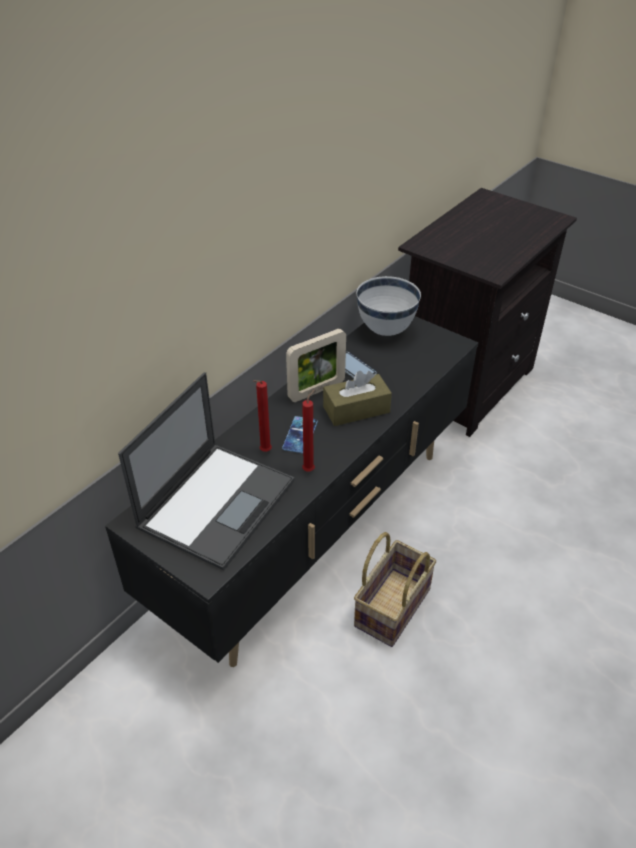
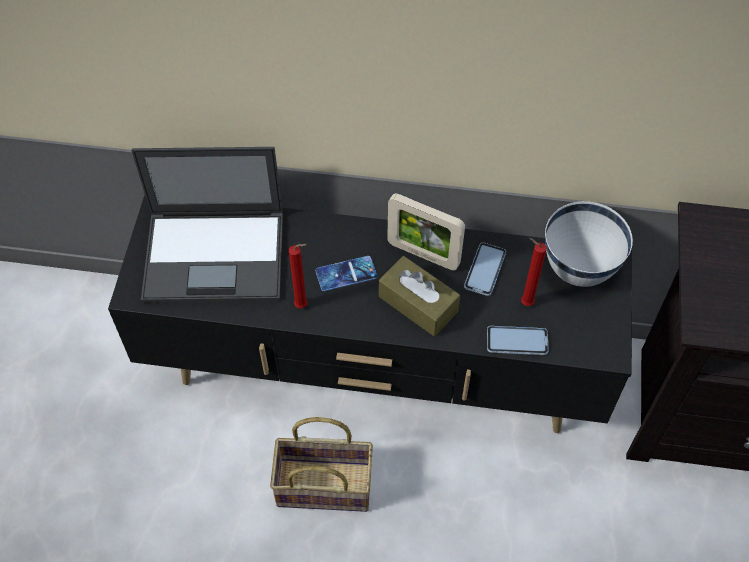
camera: 60 degrees right, 15 degrees up
red candle [253,380,272,452] -> red candle moved to [521,238,547,306]
none -> phone [487,326,549,355]

